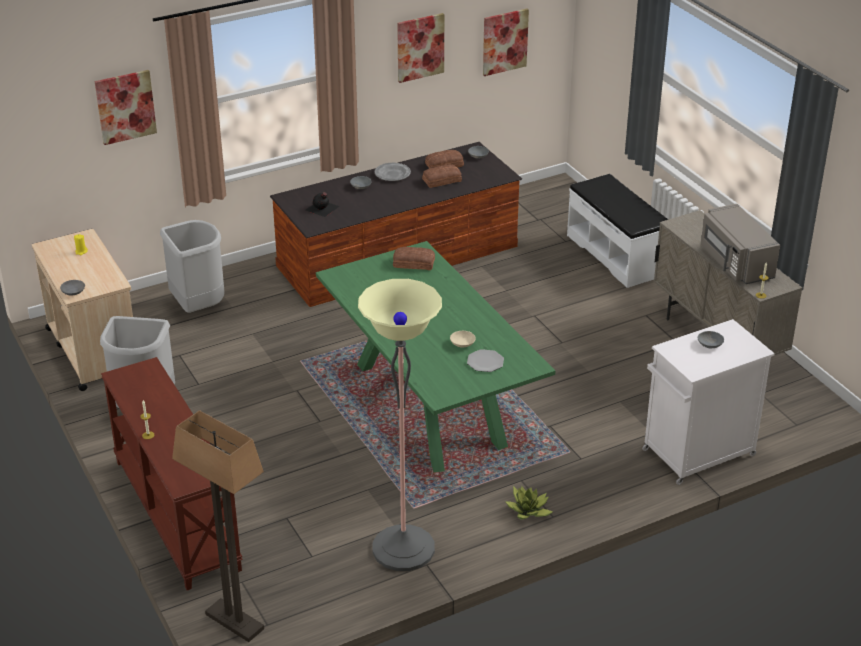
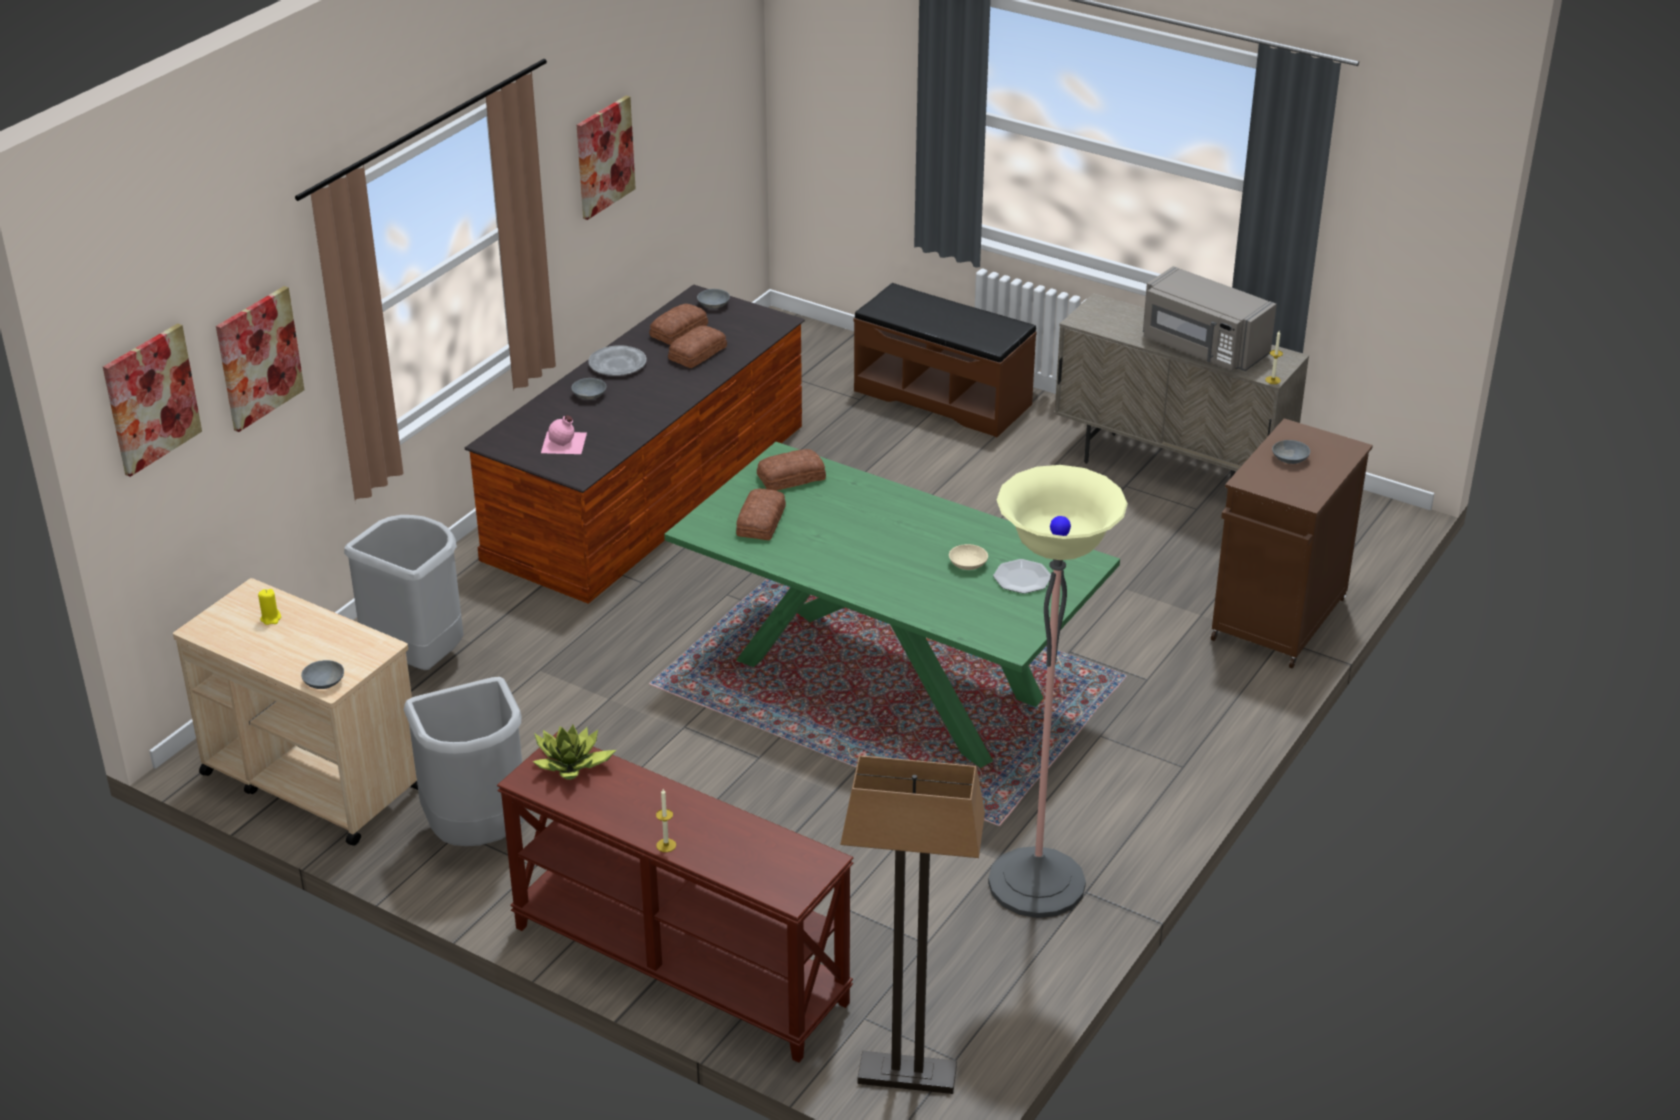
camera: 30 degrees left, 0 degrees up
black bottle [306,192,339,217] -> pink bottle [541,415,587,454]
picture [483,9,529,76] -> picture moved to [103,323,202,477]
potted plant [506,486,552,519] -> potted plant moved to [533,725,616,780]
white bench [567,174,668,288] -> brown bench [854,283,1037,437]
white cabinet [642,319,775,485] -> brown cabinet [1211,418,1373,668]
none -> bread [736,489,786,540]

